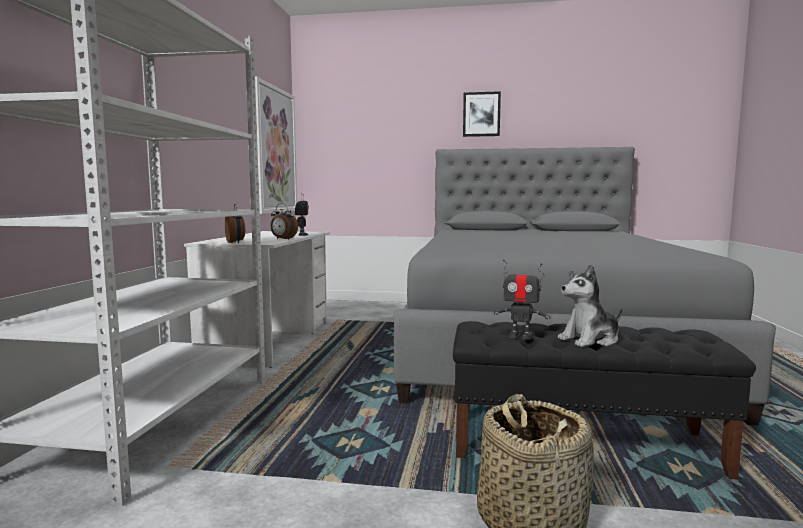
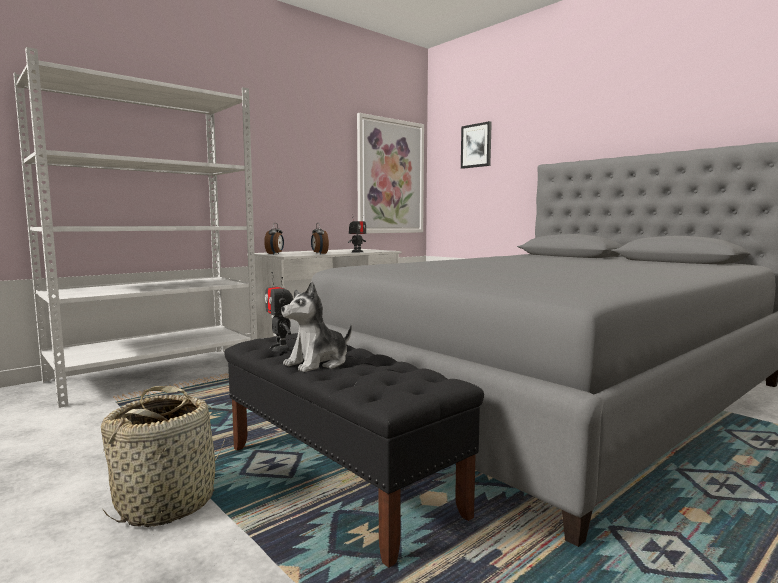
camera: 40 degrees right, 0 degrees up
picture [463,91,501,137] -> picture moved to [461,121,492,169]
plush toy [558,264,623,347] -> plush toy turned 60 degrees counterclockwise [281,281,352,372]

